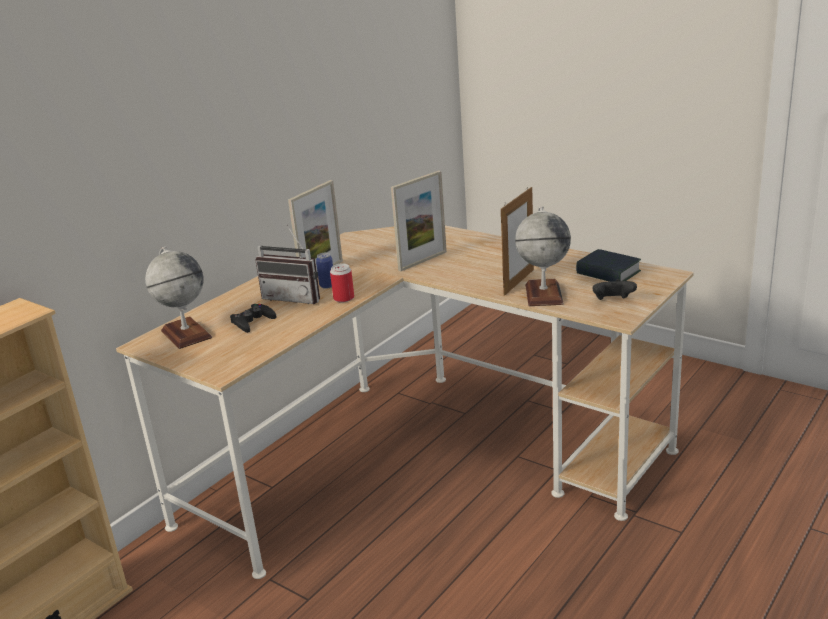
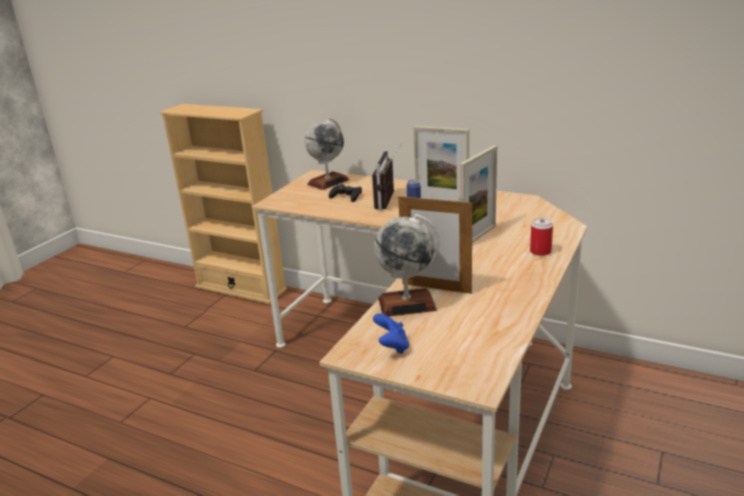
camera: 80 degrees right, 0 degrees up
can [330,263,354,303] -> can moved to [530,217,553,256]
picture frame [391,170,447,271] -> picture frame turned 90 degrees counterclockwise [460,146,497,243]
book [576,249,641,282] -> none
black game controller [593,279,637,300] -> blue game controller [373,313,409,354]

